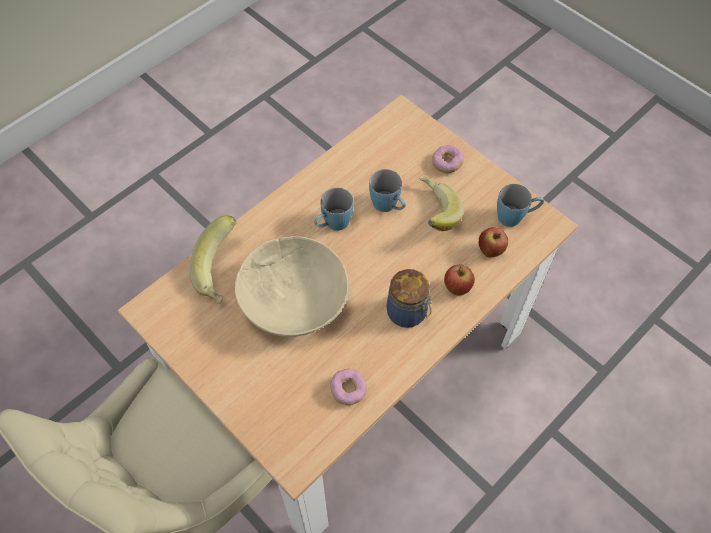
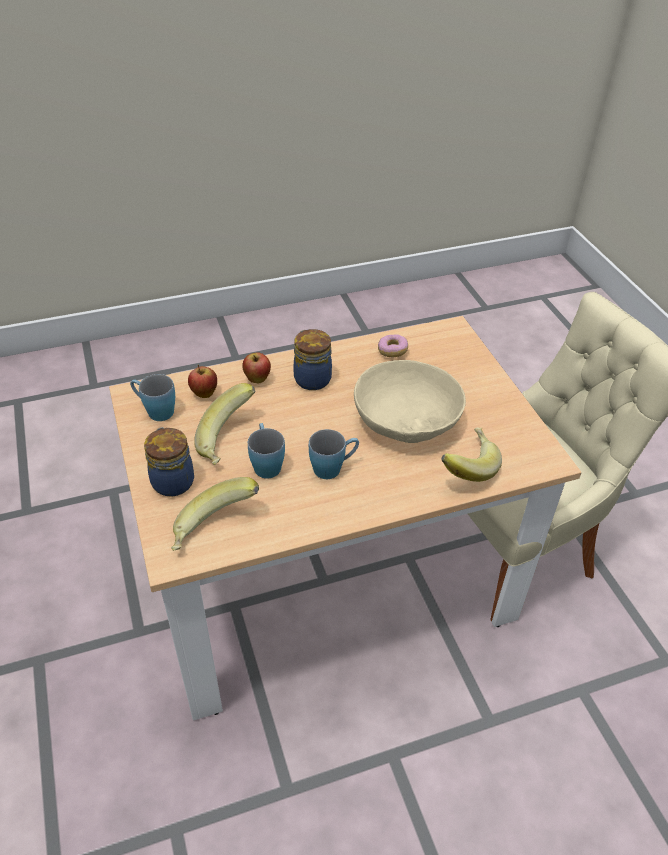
camera: 155 degrees left, 15 degrees down
donut [432,145,464,173] -> jar [144,427,194,497]
none -> banana [171,477,259,551]

